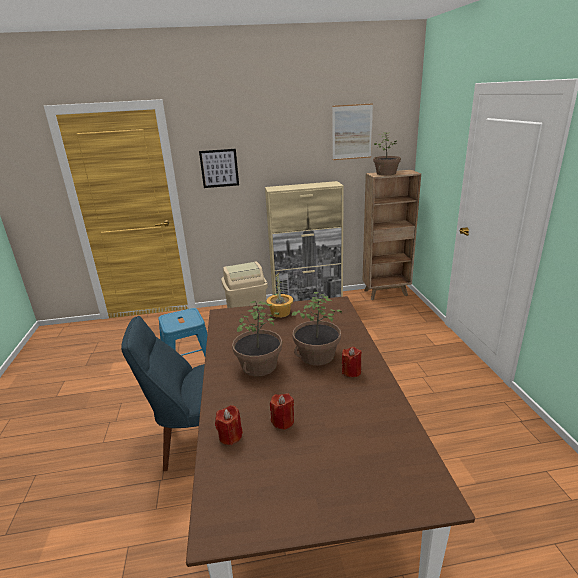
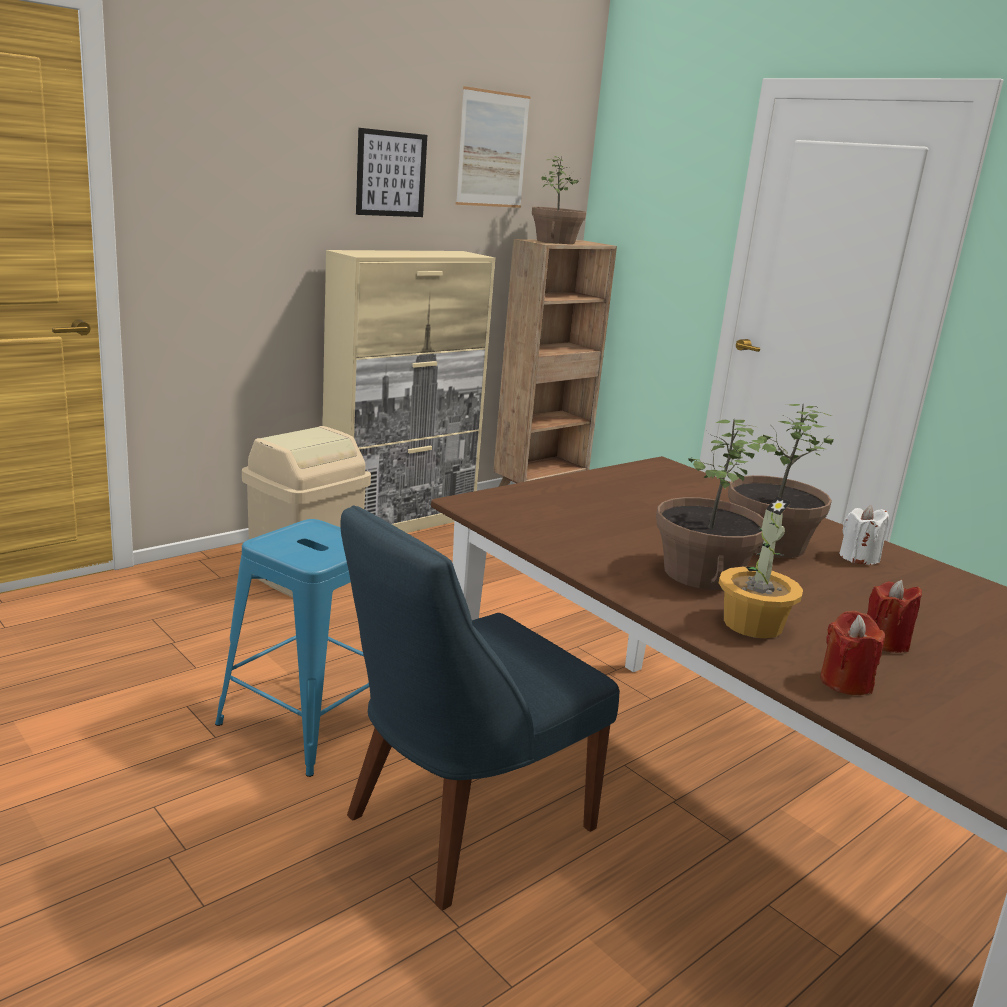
camera: 35 degrees left, 5 degrees down
picture [199,149,239,188] -> picture moved to [356,128,427,217]
potted plant [266,272,293,318] -> potted plant moved to [719,496,803,639]
red candle [342,347,362,377] -> white candle [839,505,889,565]

